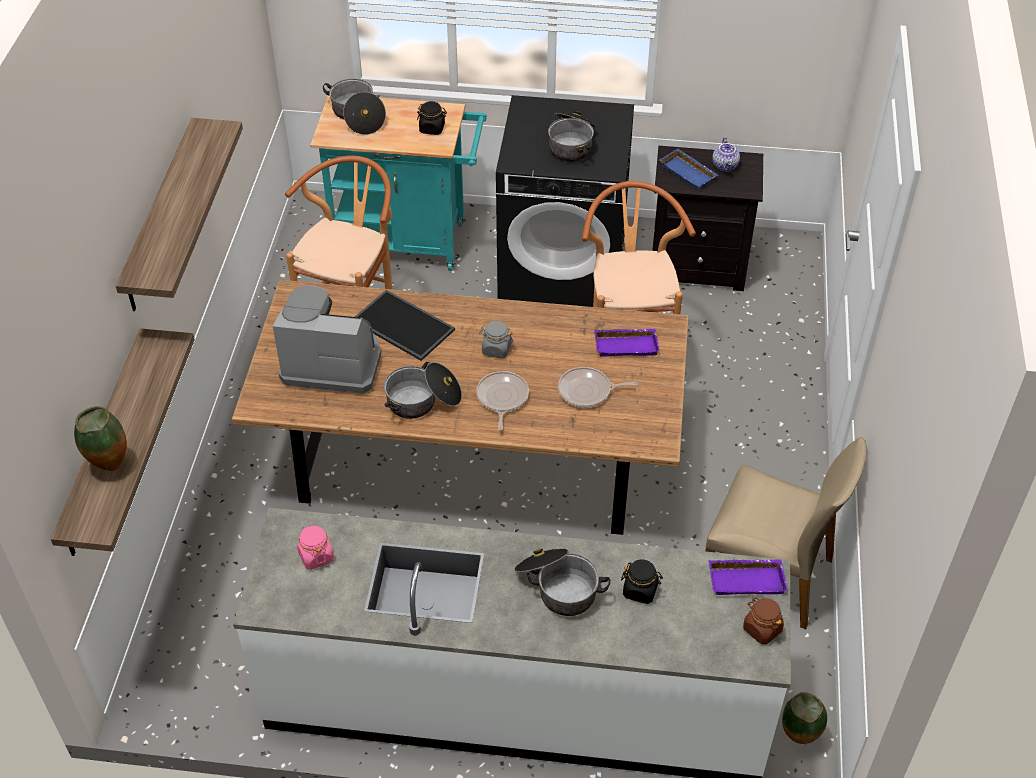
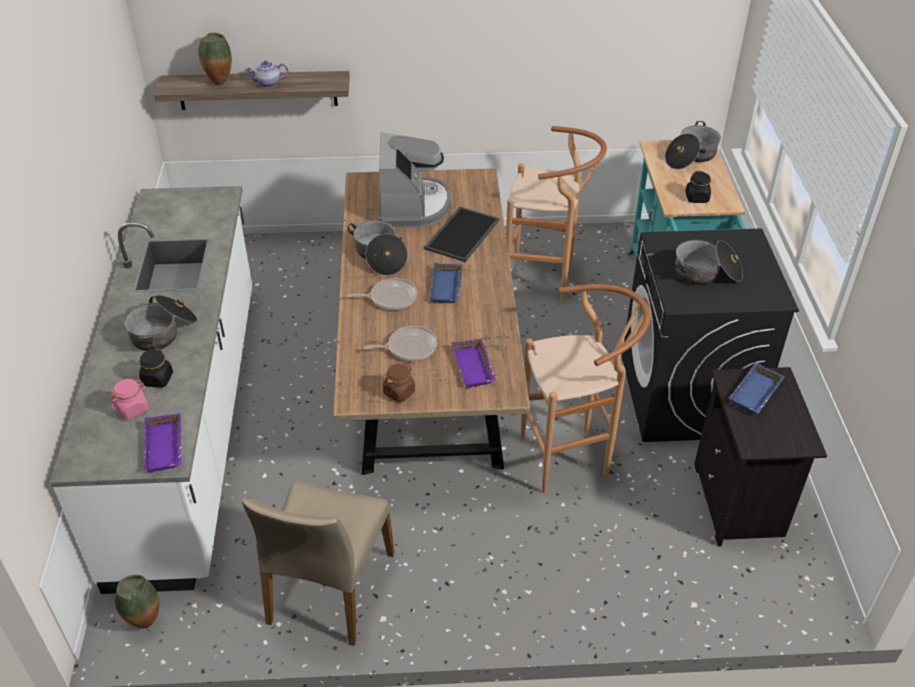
camera: 80 degrees right, 5 degrees down
shelf [116,118,243,311] -> none
pink jar [297,524,334,570] -> pink jar moved to [110,379,149,420]
grey jar [479,321,514,359] -> blue tray [429,263,462,303]
frying pan [558,367,638,408] -> frying pan turned 90 degrees clockwise [364,326,437,361]
teapot [712,137,740,172] -> teapot moved to [246,61,288,88]
brown jar [743,598,784,644] -> brown jar moved to [383,364,415,402]

